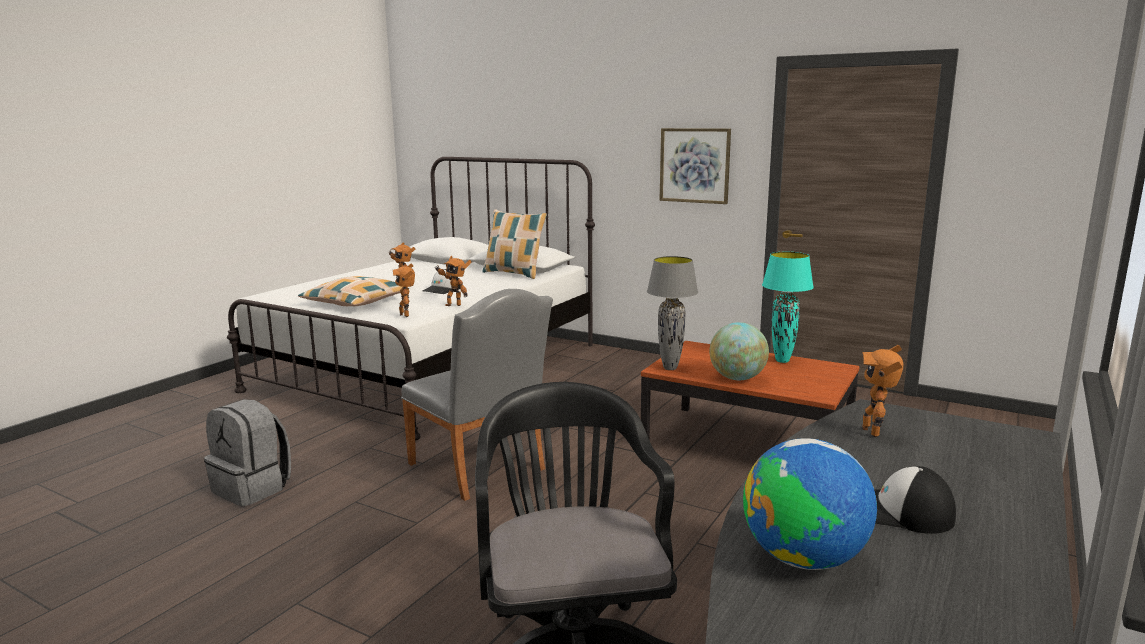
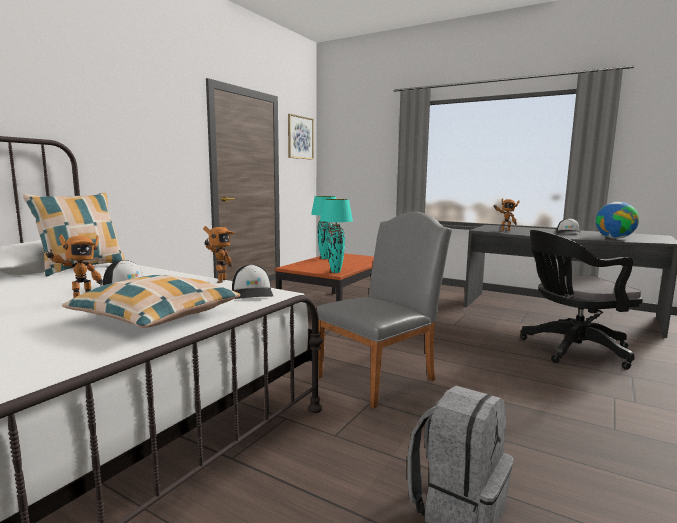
camera: 90 degrees left, 5 degrees down
toy robot [392,263,415,317] -> cap [232,264,274,299]
grey table lamp [647,256,698,370] -> turquoise table lamp [320,199,353,273]
picture [660,128,731,204] -> picture moved to [288,114,314,160]
globe [709,322,769,380] -> none

